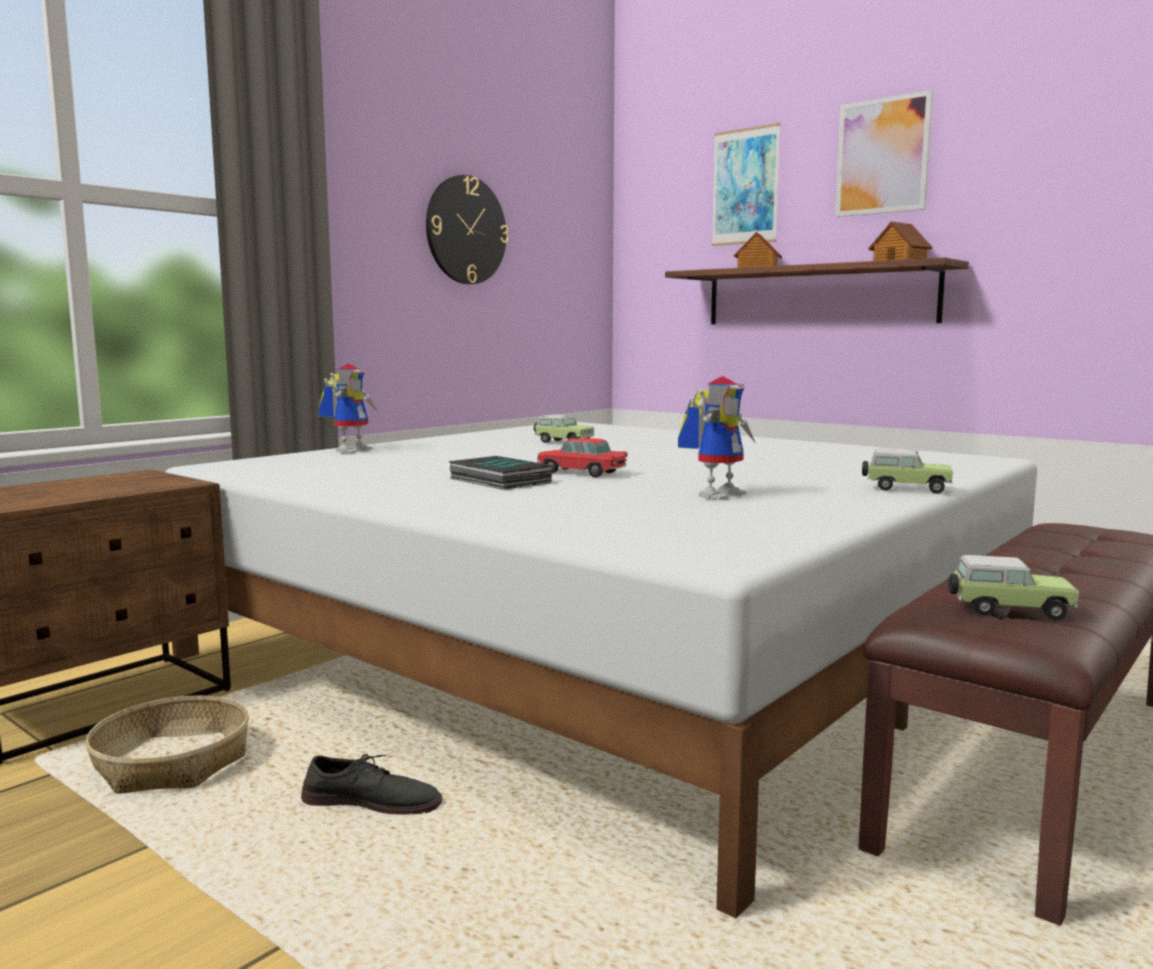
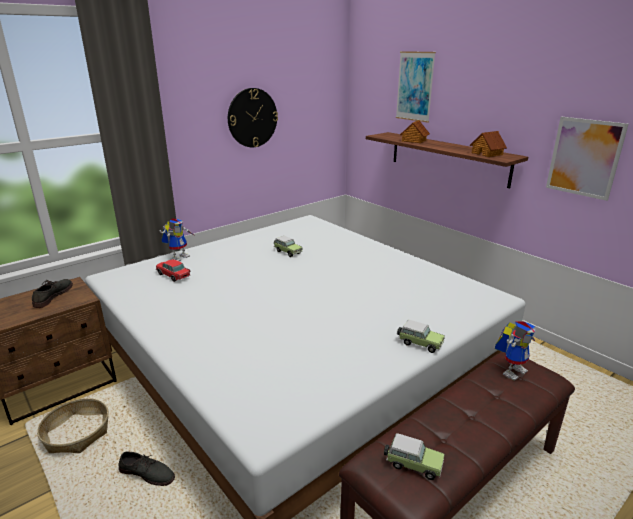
camera: 10 degrees right, 15 degrees up
book [448,456,552,490] -> none
toy car [537,438,628,477] -> toy car moved to [156,259,191,282]
toy robot [678,376,755,500] -> toy robot moved to [495,321,536,381]
picture [835,90,933,217] -> picture moved to [546,117,629,201]
none -> grey shoe [32,279,73,308]

